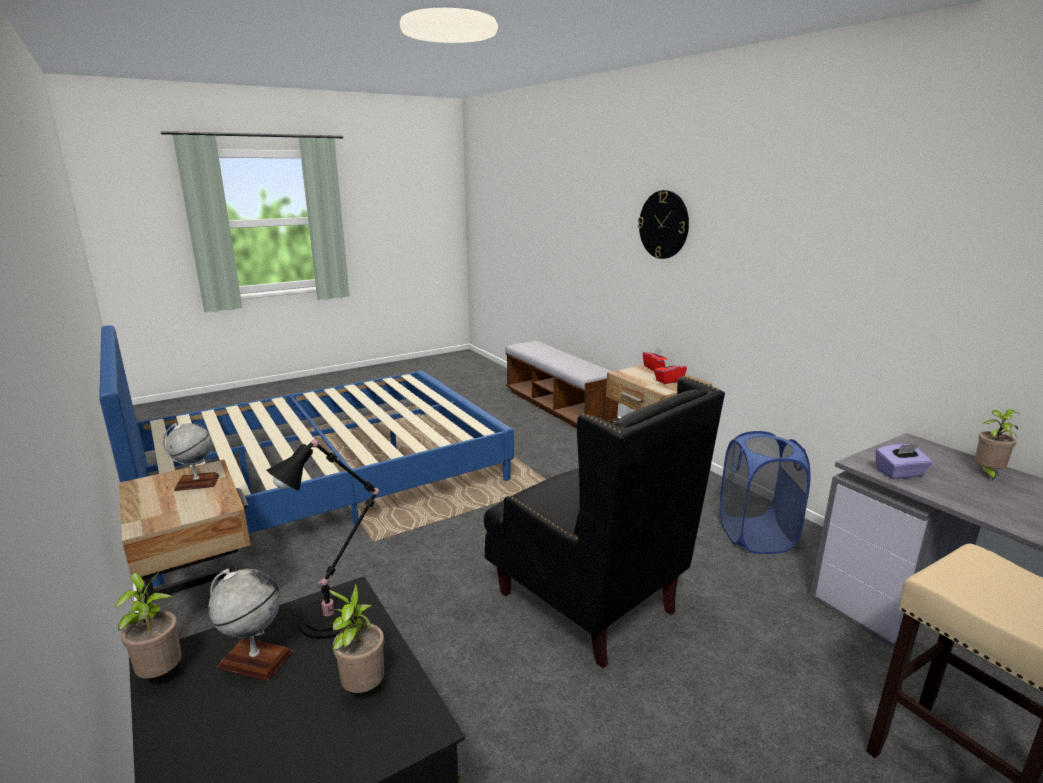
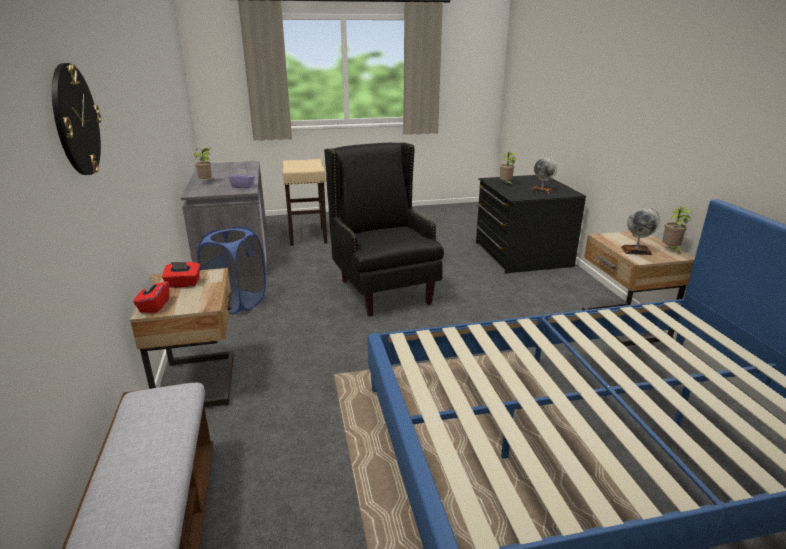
camera: 160 degrees left, 5 degrees up
potted plant [114,571,181,678] -> potted plant moved to [662,206,691,253]
black table lamp [266,438,379,639] -> none

